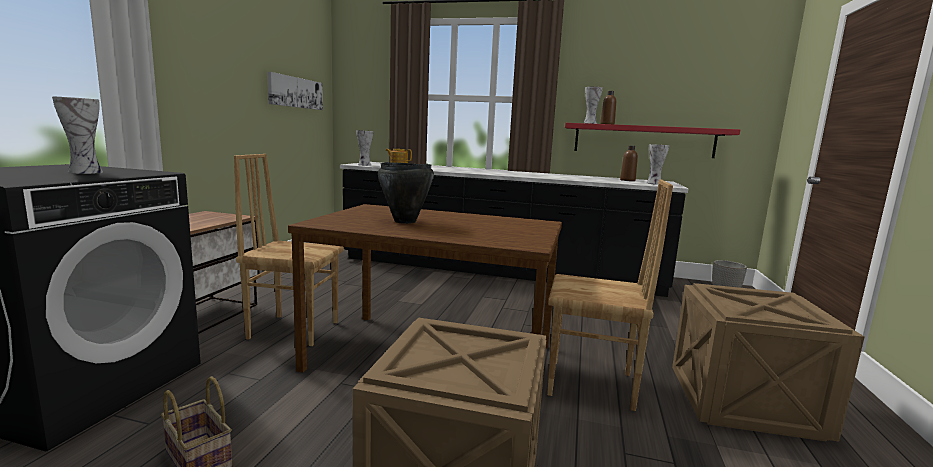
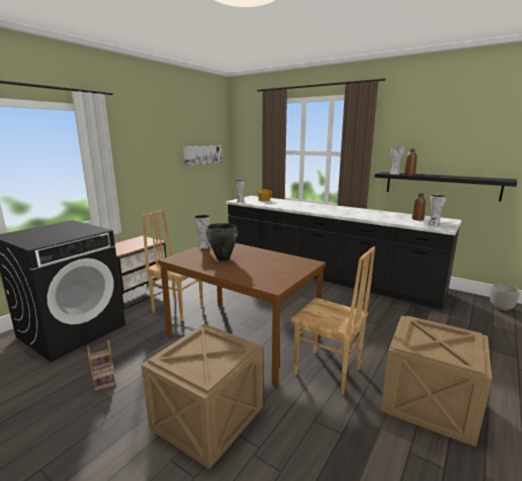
camera: 20 degrees right, 5 degrees up
vase [52,97,103,174] -> vase moved to [194,215,210,249]
red shelf [565,123,740,158] -> black shelf [375,172,517,202]

